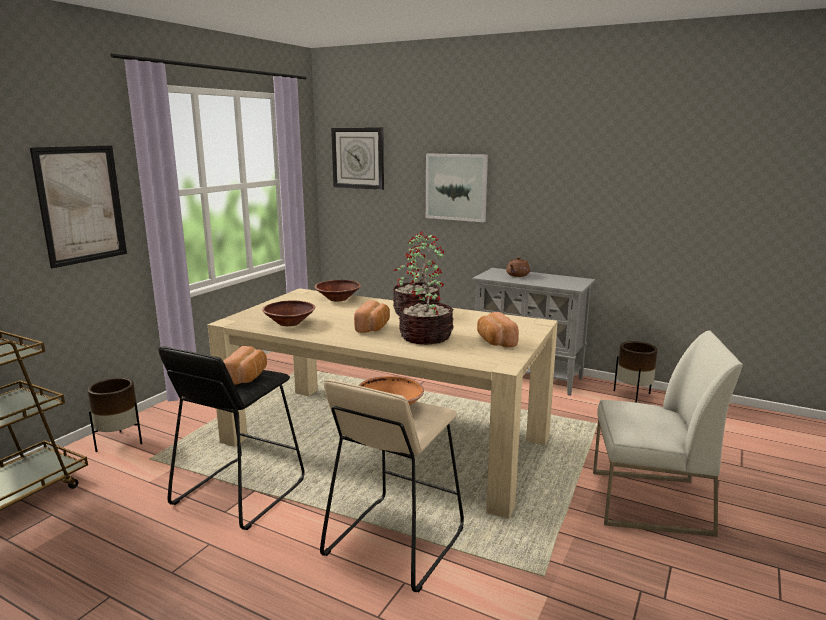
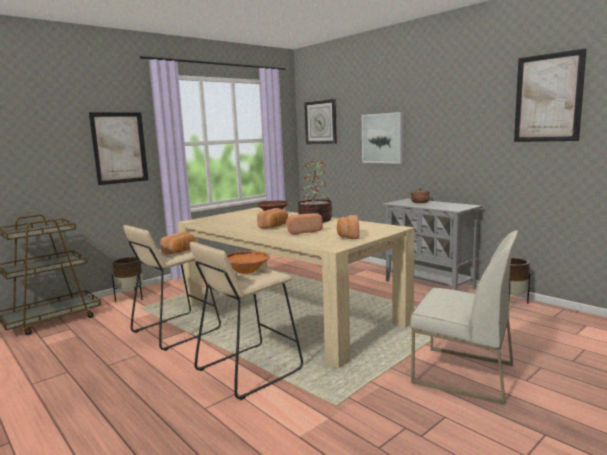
camera: 20 degrees right, 5 degrees down
black stool [158,346,305,530] -> beige stool [123,225,221,351]
brown bowl [262,300,315,326] -> none
potted plant [399,241,454,345] -> bread [286,213,323,234]
none -> picture [514,48,587,142]

